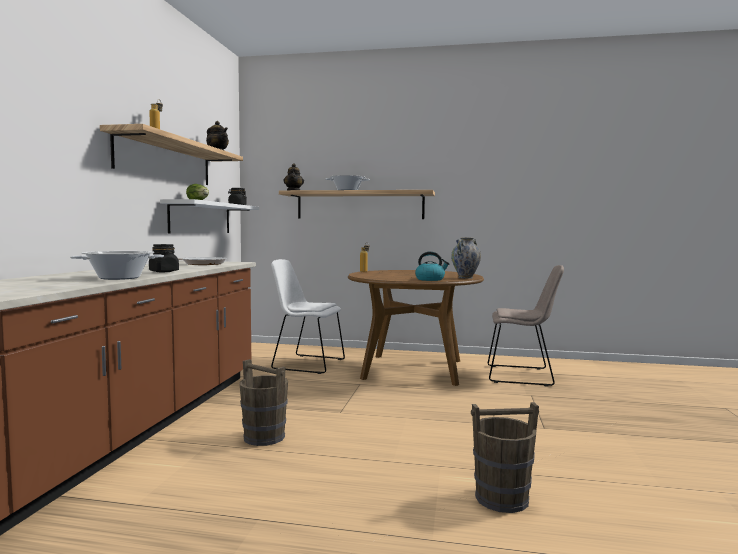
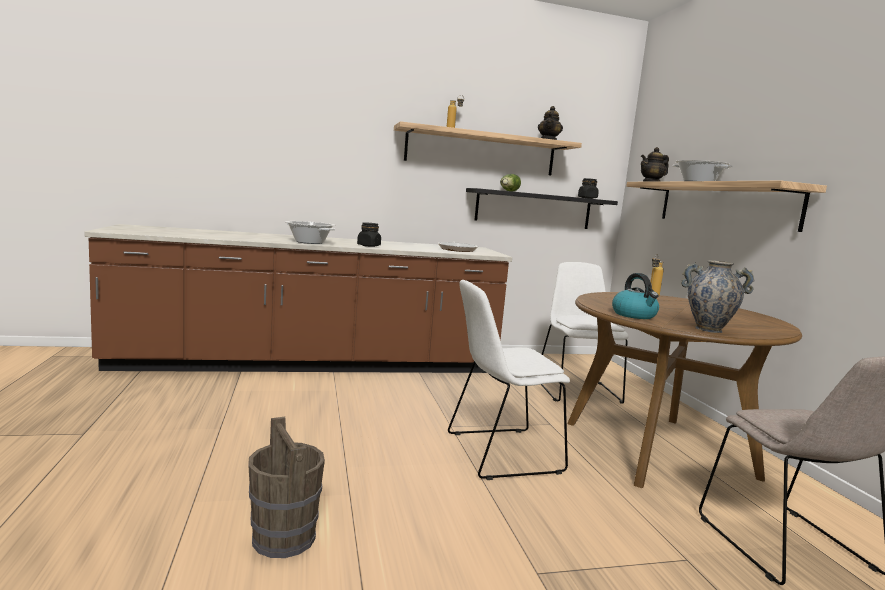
camera: 65 degrees right, 5 degrees up
white shelf [160,199,259,233] -> black shelf [466,188,618,229]
brown bucket [239,359,288,446] -> none
none -> white chair [448,280,570,480]

